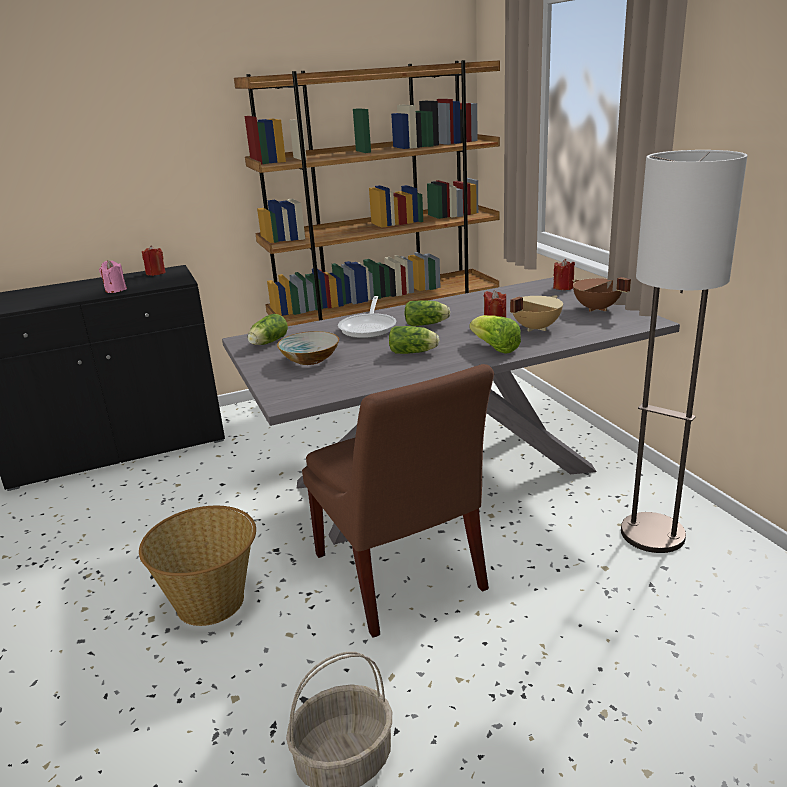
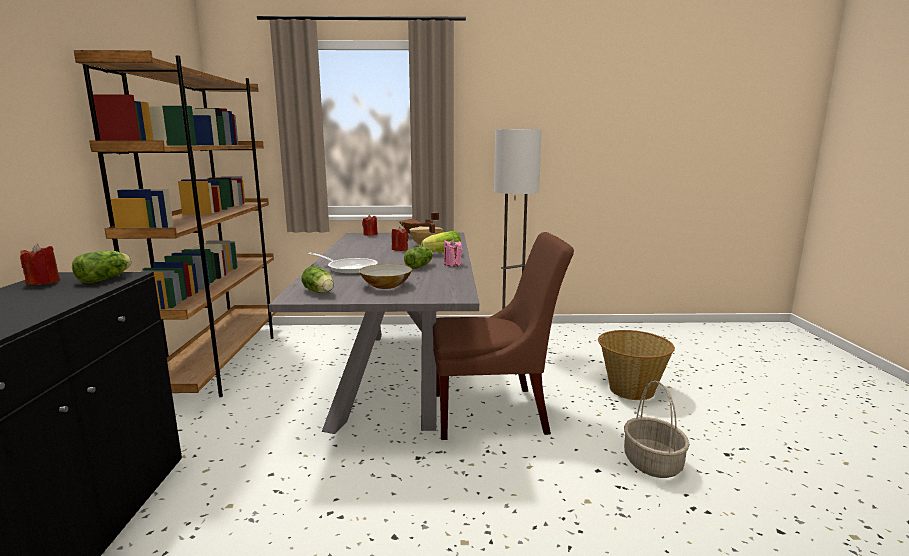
camera: 70 degrees left, 10 degrees down
pink candle [99,260,127,293] -> pink candle moved to [444,238,462,266]
basket [139,506,256,626] -> basket moved to [598,330,675,400]
lettuce [404,300,450,326] -> lettuce moved to [72,251,132,283]

